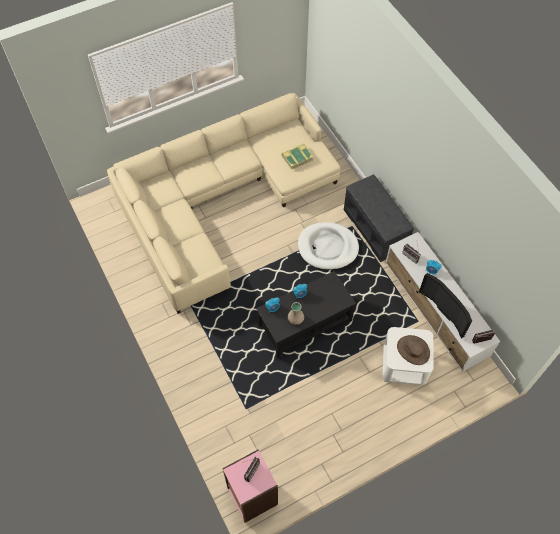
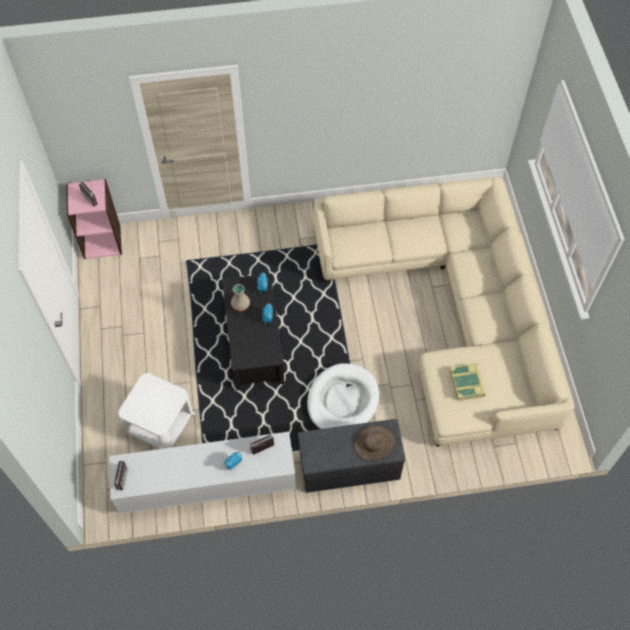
camera: 110 degrees right, 0 degrees up
brown hat [397,335,430,365] -> brown hat moved to [354,426,396,461]
television [419,273,472,339] -> none

